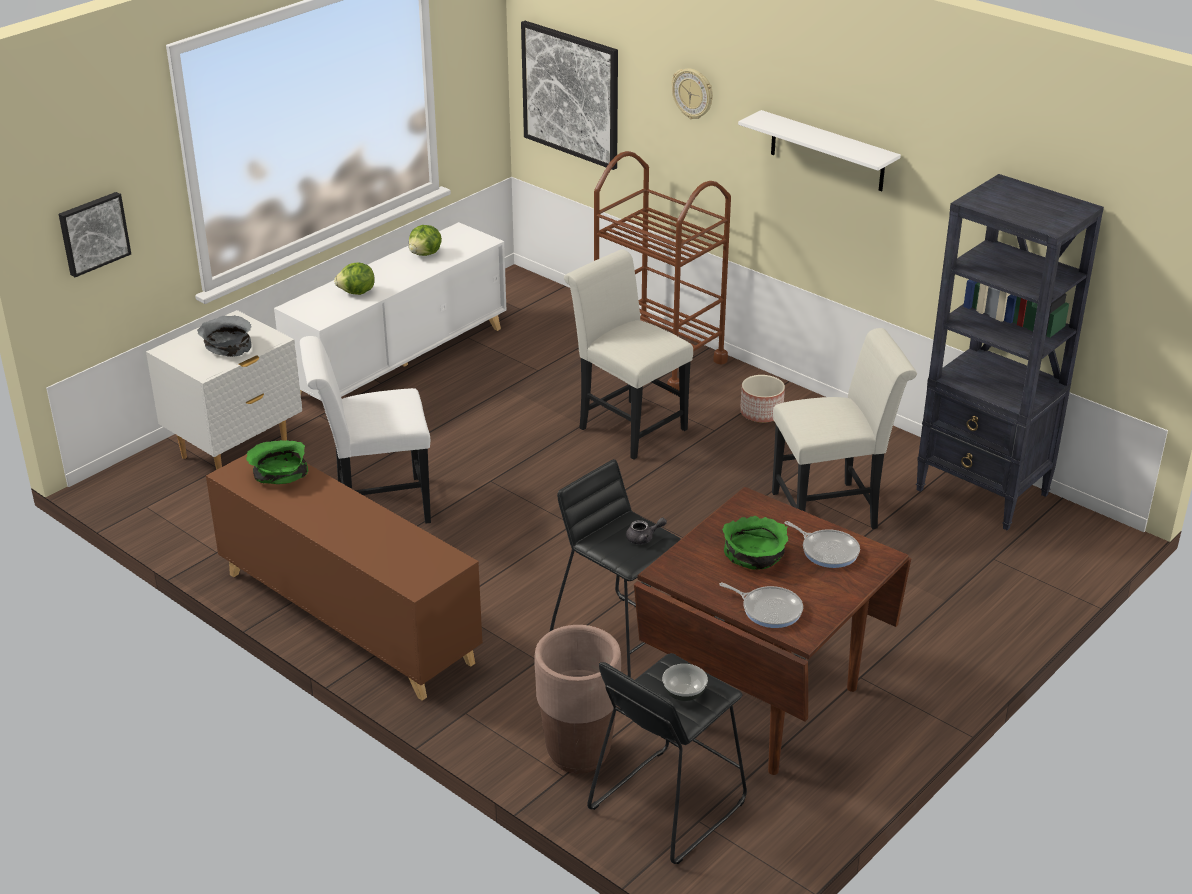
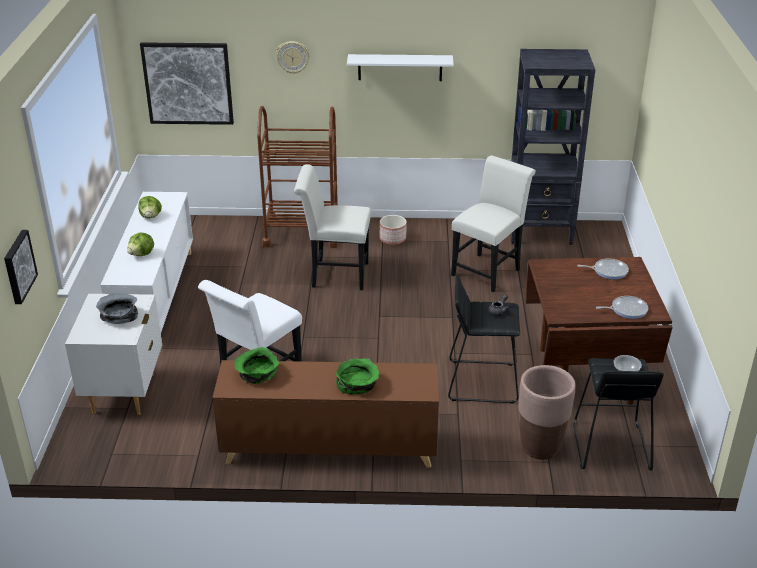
camera: 40 degrees left, 0 degrees up
green bowl [722,516,788,570] -> green bowl moved to [336,358,379,395]

